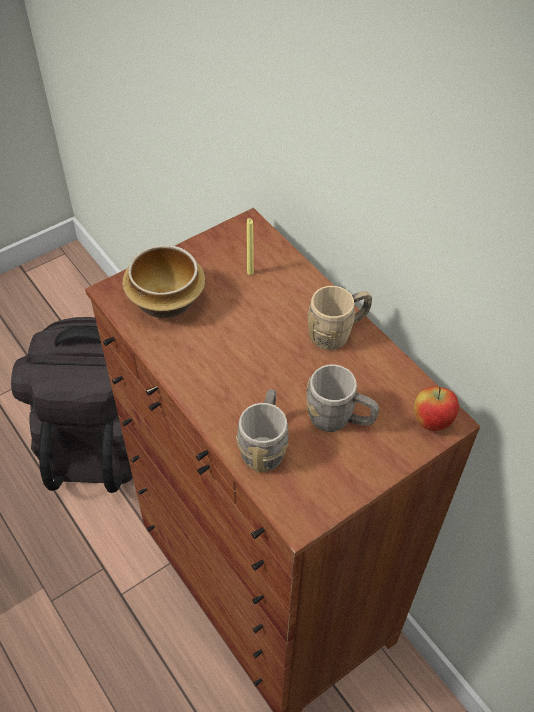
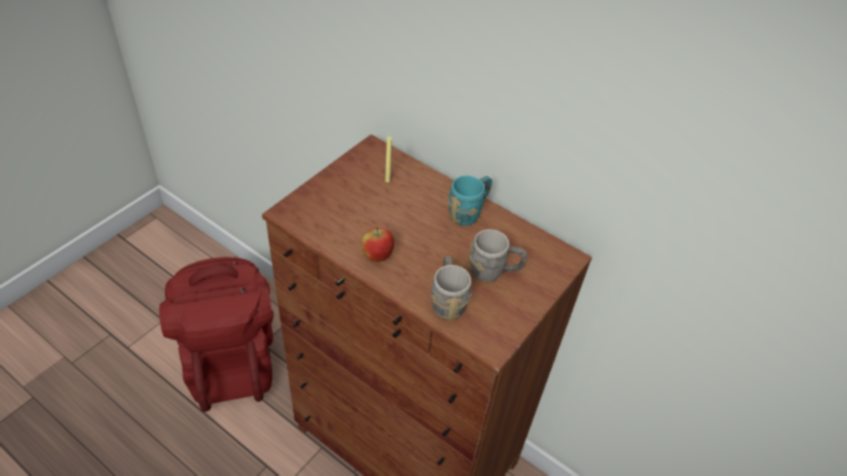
camera: 20 degrees left, 5 degrees down
black backpack [11,317,133,493] -> red backpack [159,257,274,412]
bowl [122,245,205,318] -> none
beige mug [308,286,372,350] -> turquoise mug [448,175,492,226]
apple [414,387,459,431] -> apple moved to [361,227,394,262]

